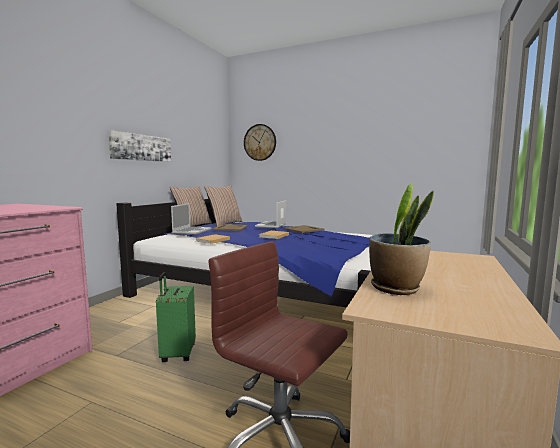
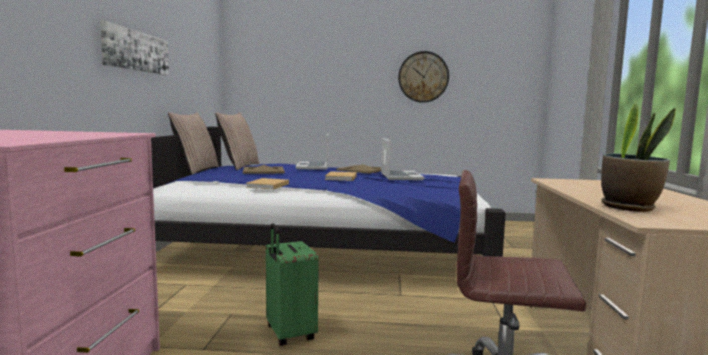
camera: 20 degrees left, 0 degrees up
laptop [171,203,211,235] -> laptop moved to [381,138,424,180]
wall clock [244,124,276,161] -> wall clock moved to [398,51,449,103]

